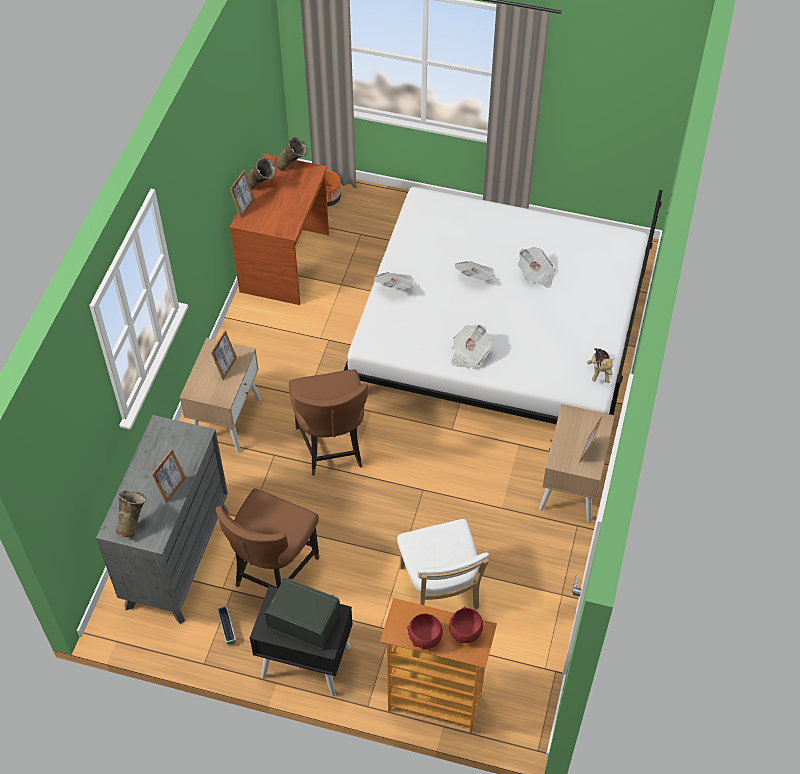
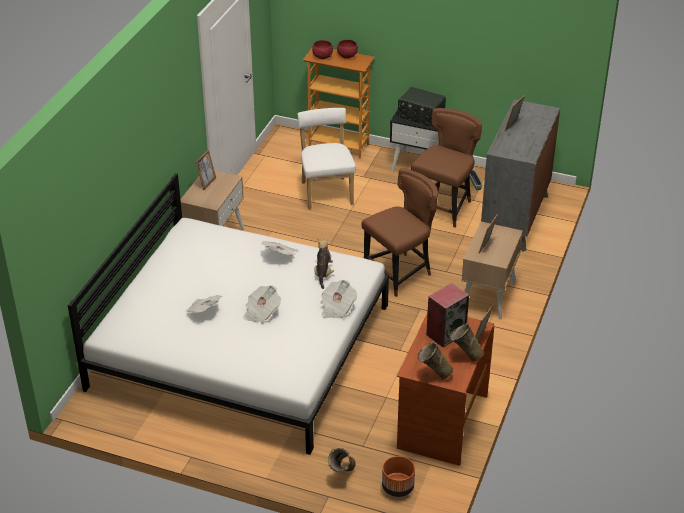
camera: 175 degrees left, 15 degrees down
beige vase [116,490,146,537] -> beige vase moved to [328,448,356,472]
brown chair [289,370,368,476] -> brown chair turned 60 degrees clockwise [361,168,438,297]
plush toy [587,348,614,383] -> plush toy moved to [314,236,334,289]
none -> speaker [426,283,469,347]

